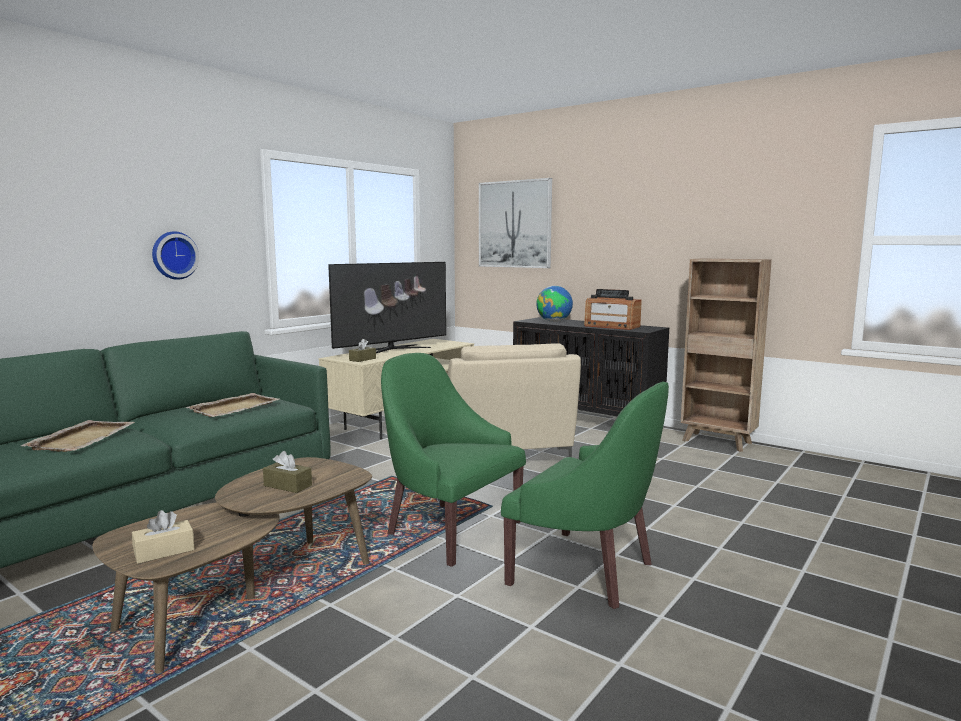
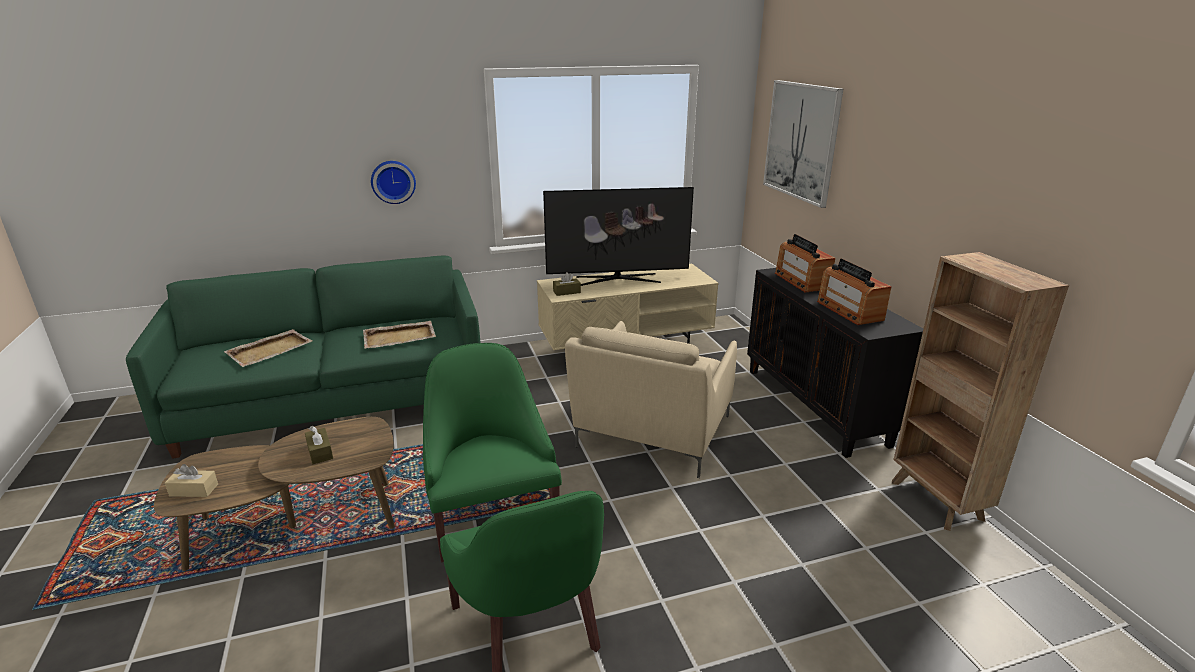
camera: 35 degrees right, 15 degrees up
globe [536,286,573,322] -> radio [775,234,835,292]

